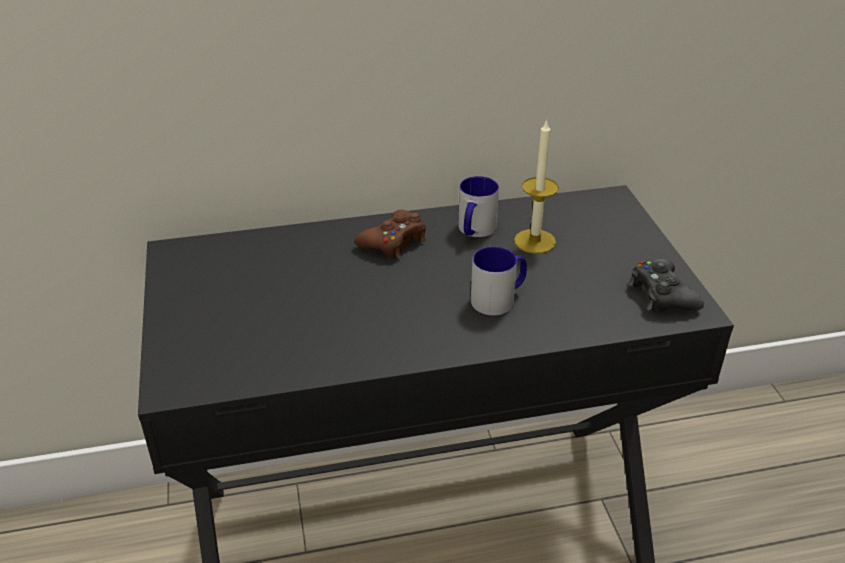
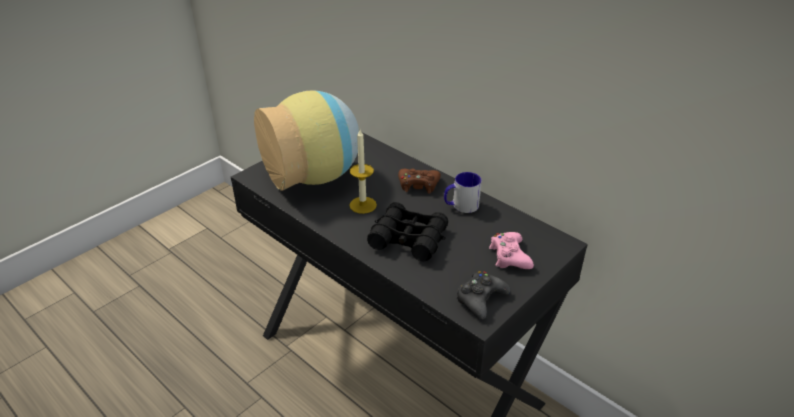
camera: 55 degrees right, 0 degrees up
mug [471,247,527,315] -> black binoculars [367,202,448,262]
candle [514,119,559,254] -> candle moved to [349,129,377,214]
none -> vase [254,91,359,191]
none -> pink game controller [489,232,534,269]

